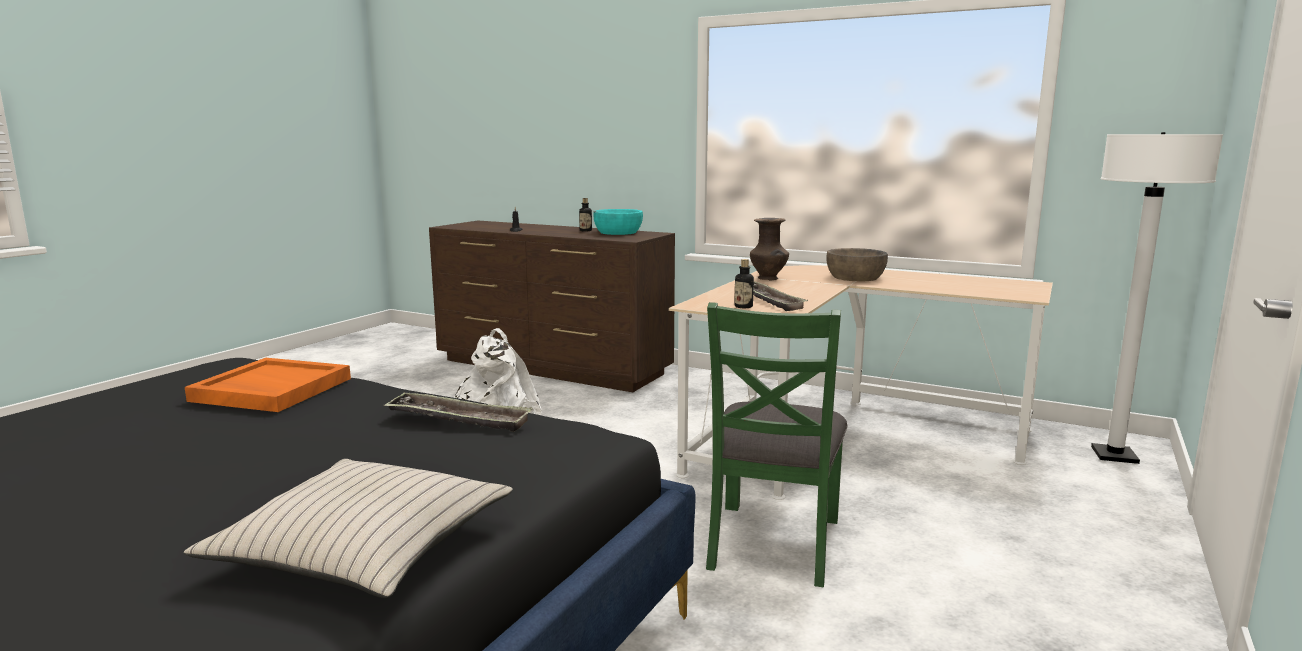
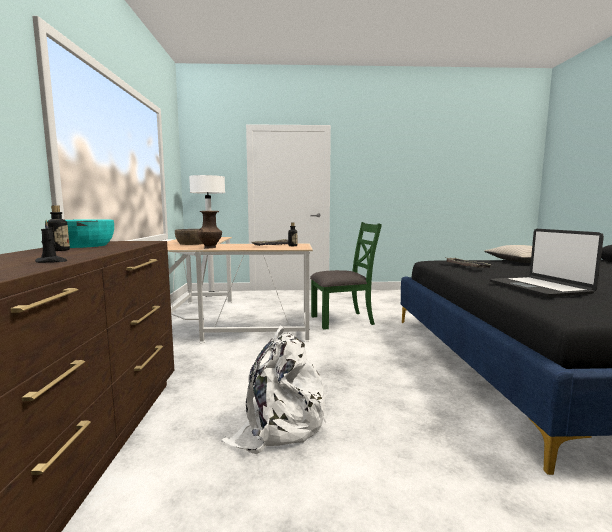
camera: 120 degrees left, 5 degrees down
orange tray [185,358,351,412] -> laptop [490,229,604,297]

